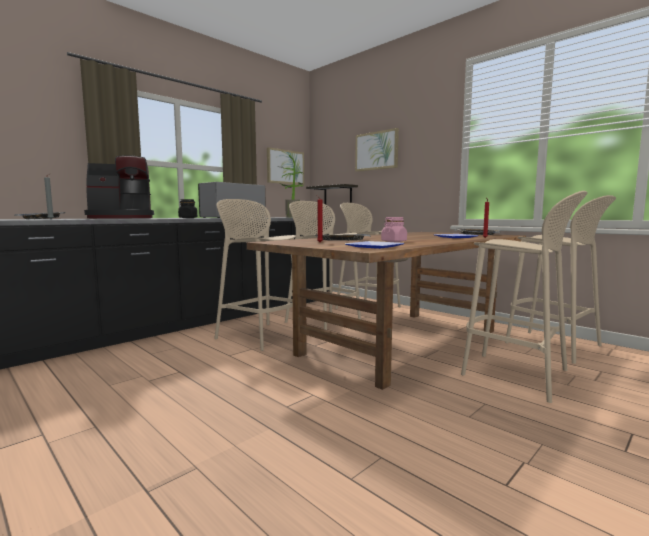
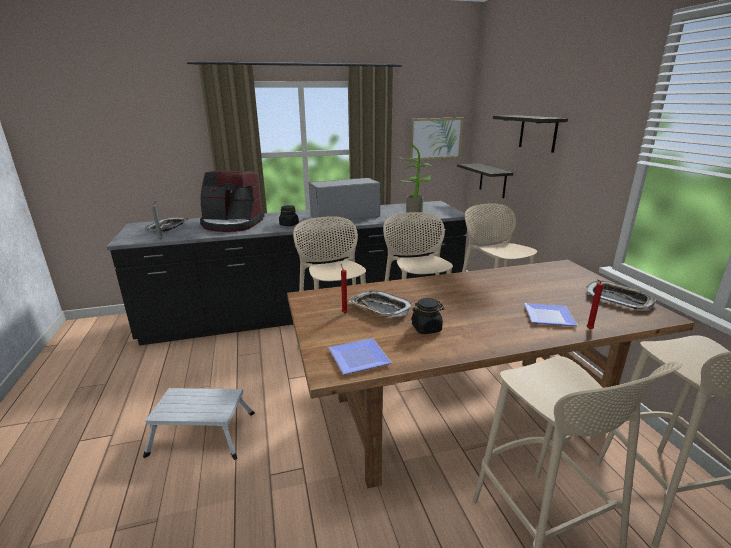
camera: 30 degrees right, 15 degrees up
picture [355,128,399,172] -> shelf [493,115,568,153]
pink jar [381,217,407,242] -> black jar [411,298,444,334]
none -> white step ladder [143,388,255,460]

